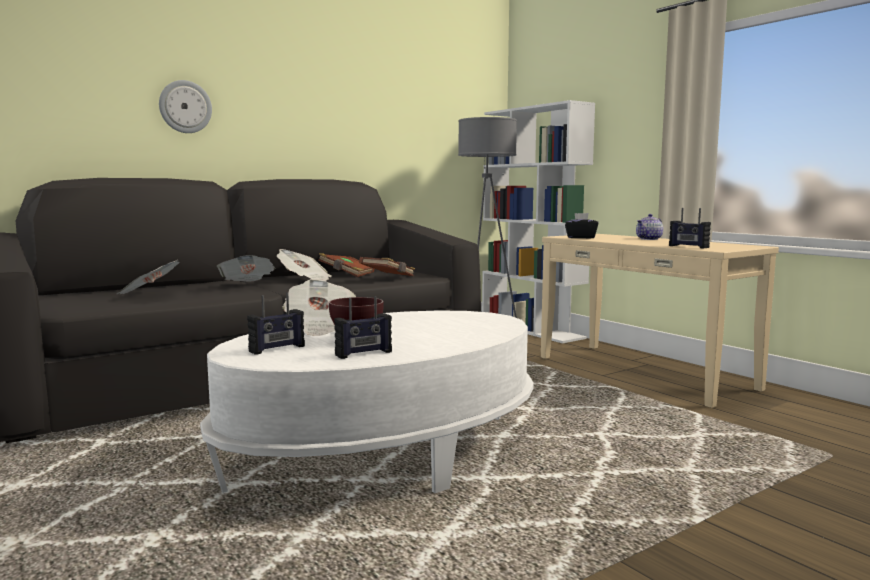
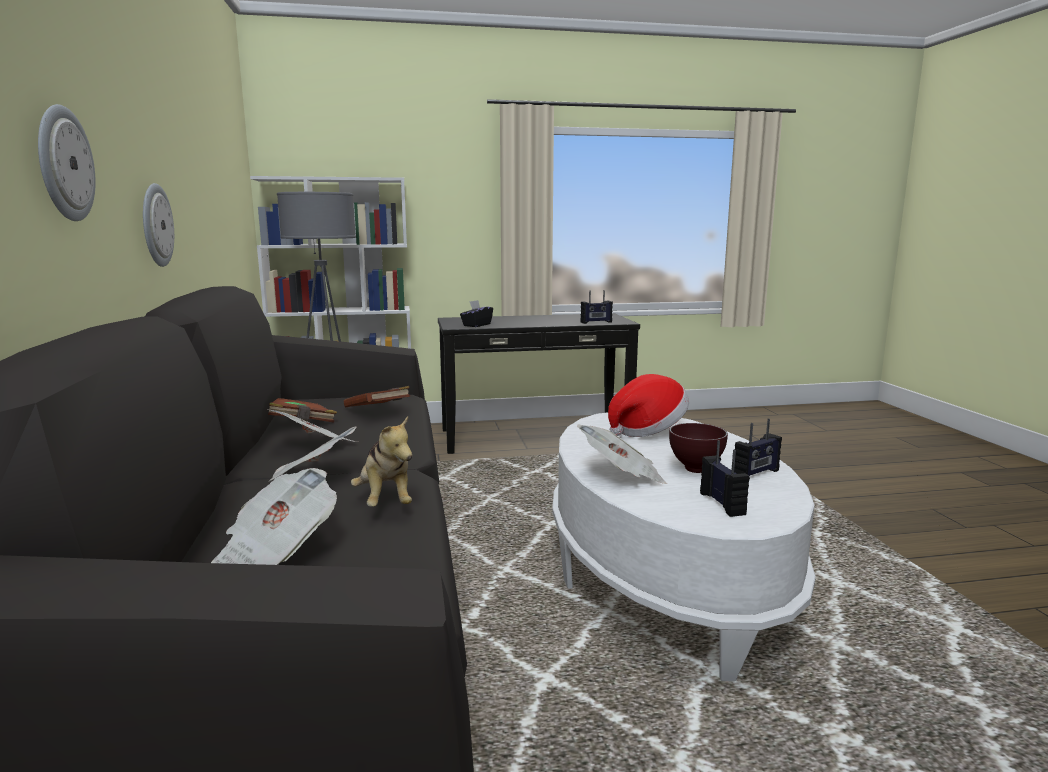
camera: 65 degrees left, 5 degrees up
radio [334,296,392,359] -> radio turned 60 degrees clockwise [734,419,782,480]
beige console table [541,234,779,408] -> black console table [438,313,640,454]
teapot [636,214,663,240] -> none
none -> wall clock [143,183,174,267]
none -> plush toy [351,416,412,507]
none -> hat [608,374,689,437]

